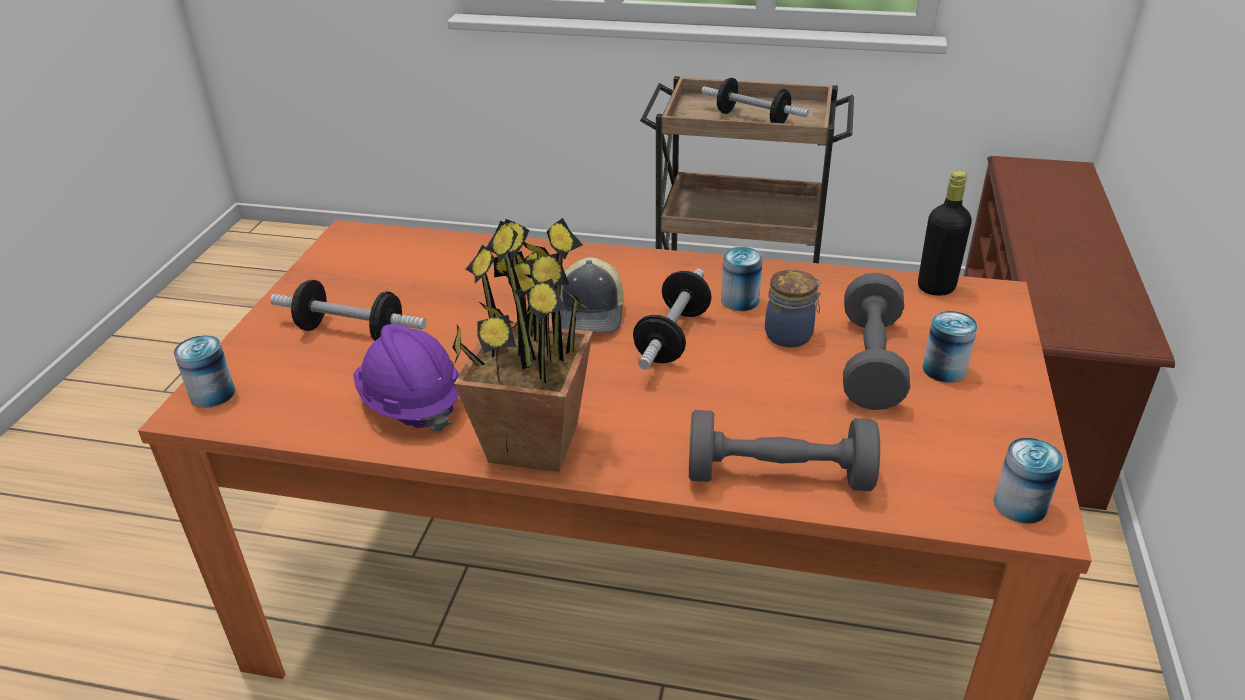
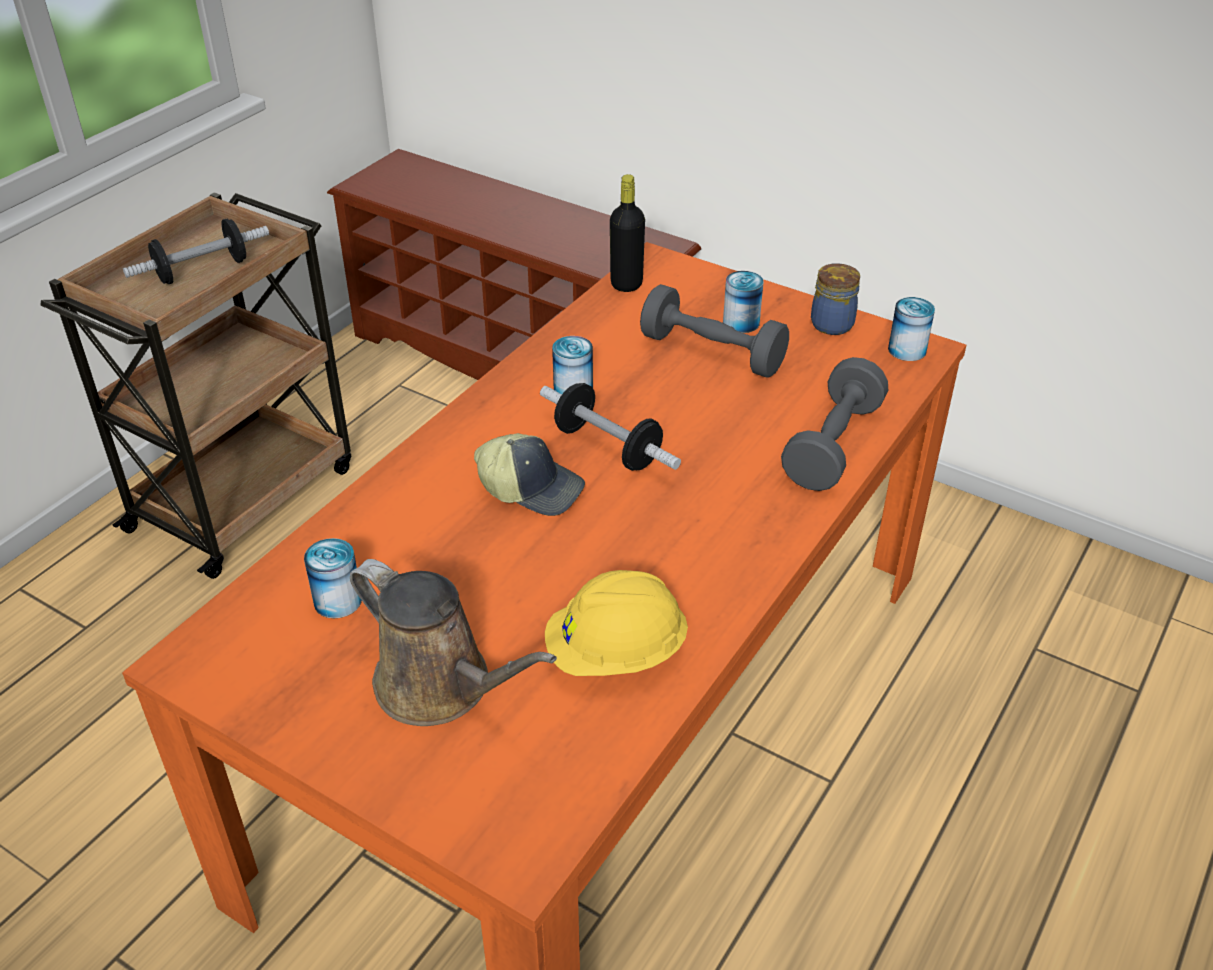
camera: 70 degrees left, 5 degrees up
can [174,335,235,408] -> can moved to [304,538,362,618]
dumbbell [270,280,427,341] -> brown watering can [350,559,557,726]
purple hard hat [353,324,459,432] -> yellow hard hat [545,570,688,676]
potted plant [452,218,593,472] -> none
jar [765,269,822,348] -> jar moved to [811,263,860,335]

